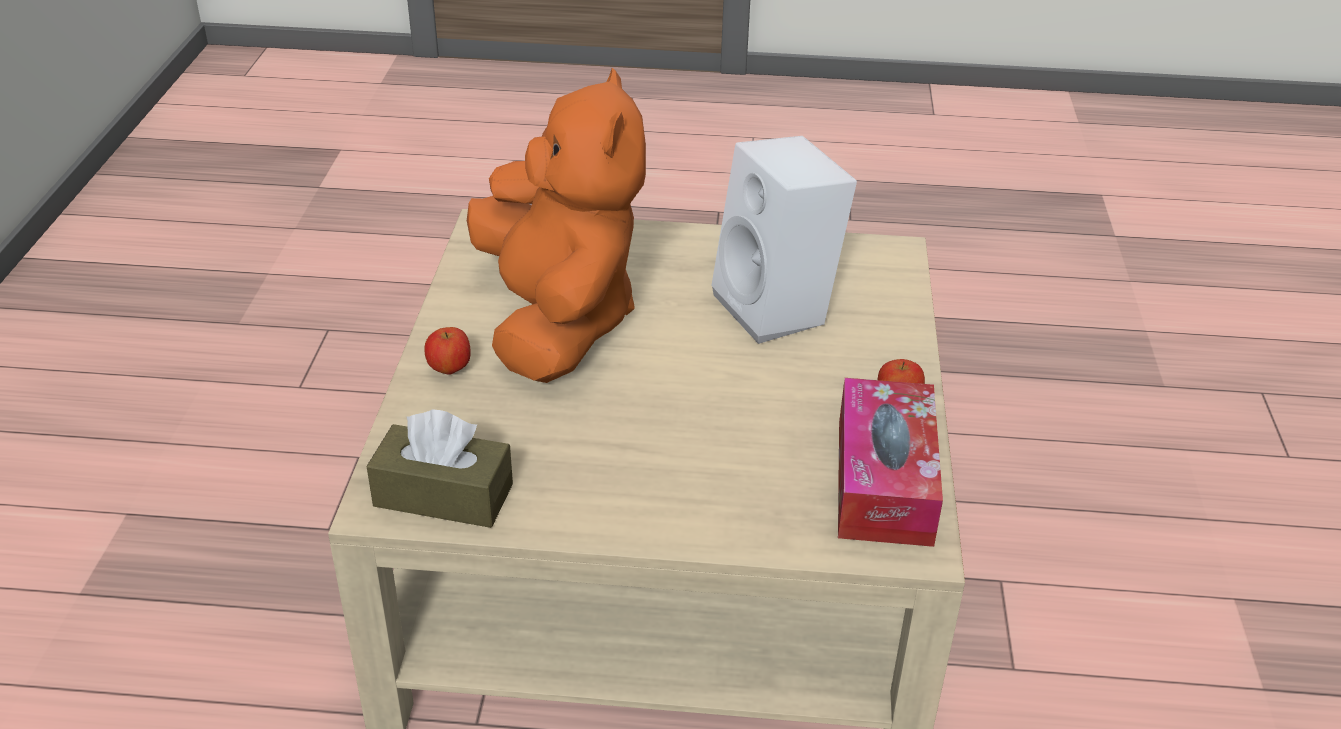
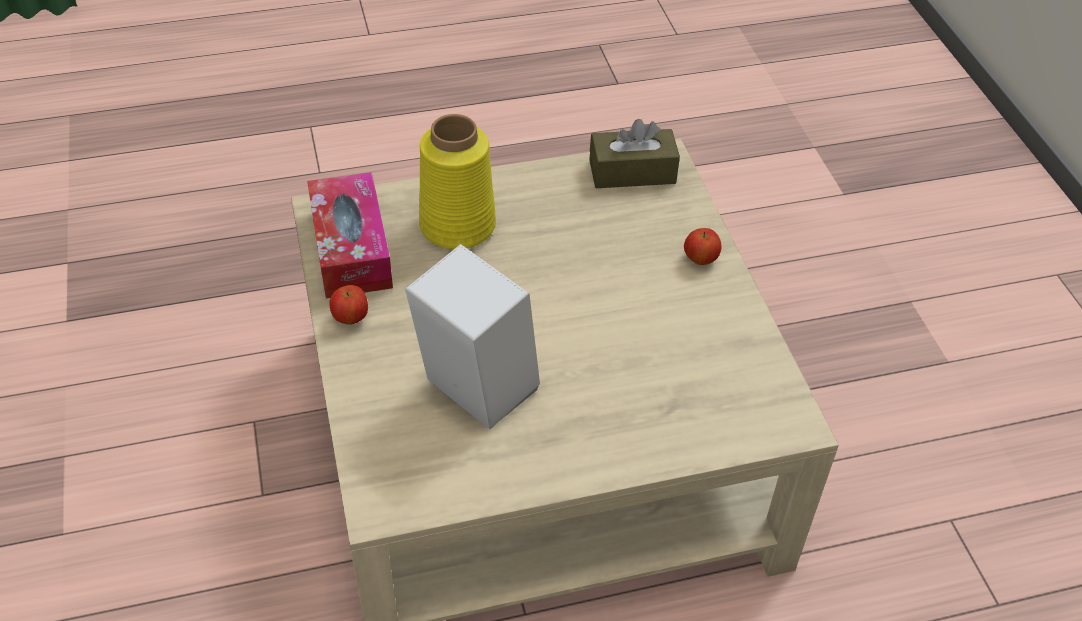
camera: 160 degrees right, 10 degrees up
orange plush toy [467,68,646,383] -> none
none -> yellow vase [419,114,496,249]

